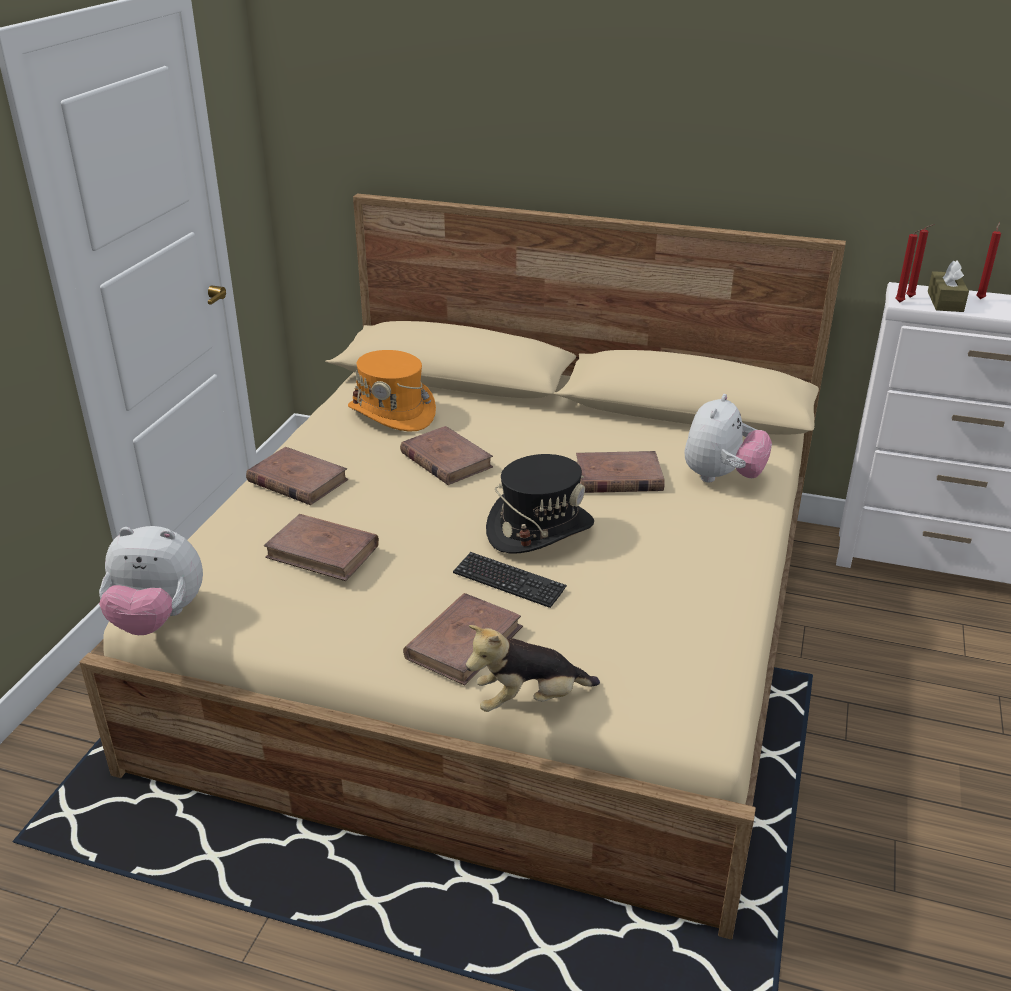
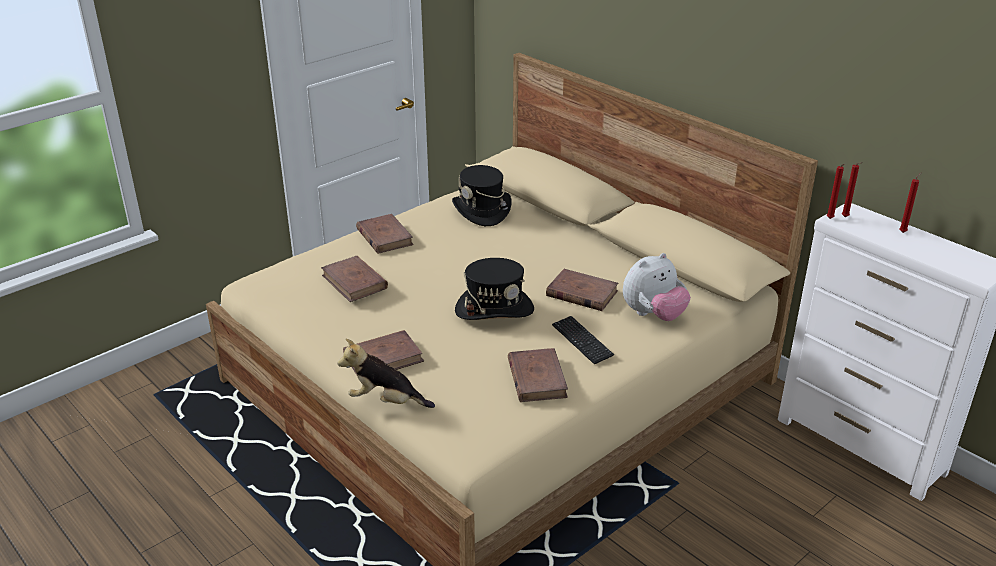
camera: 30 degrees right, 0 degrees up
plush toy [99,526,203,635] -> none
orange hat [348,350,436,432] -> black hat [452,165,512,226]
brown book [400,426,493,485] -> brown book moved to [508,348,568,402]
keyboard [453,552,567,608] -> keyboard moved to [552,316,614,364]
brown tissue box [928,261,969,312] -> none

